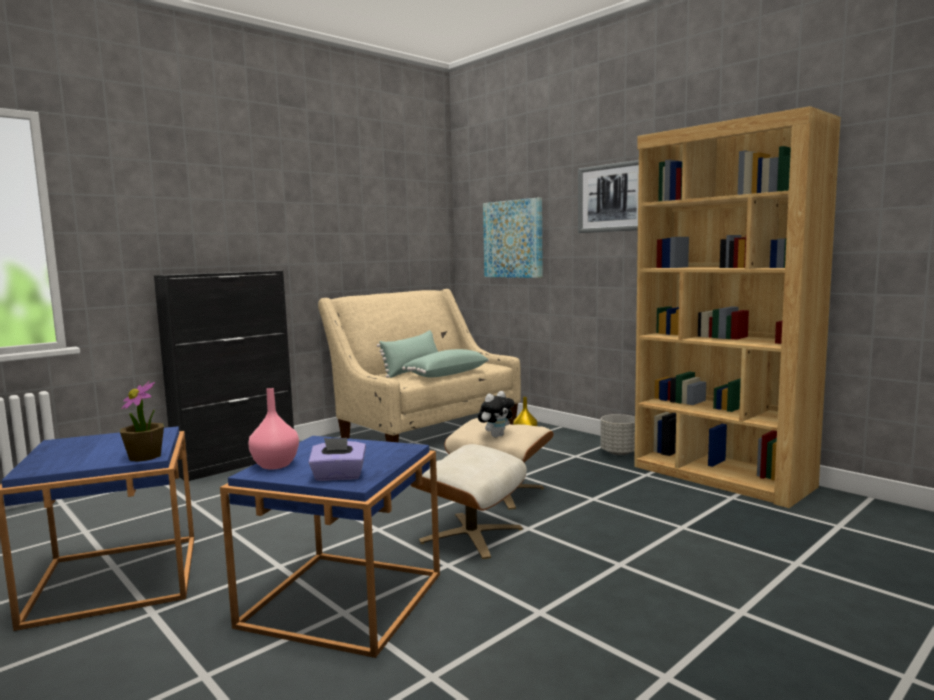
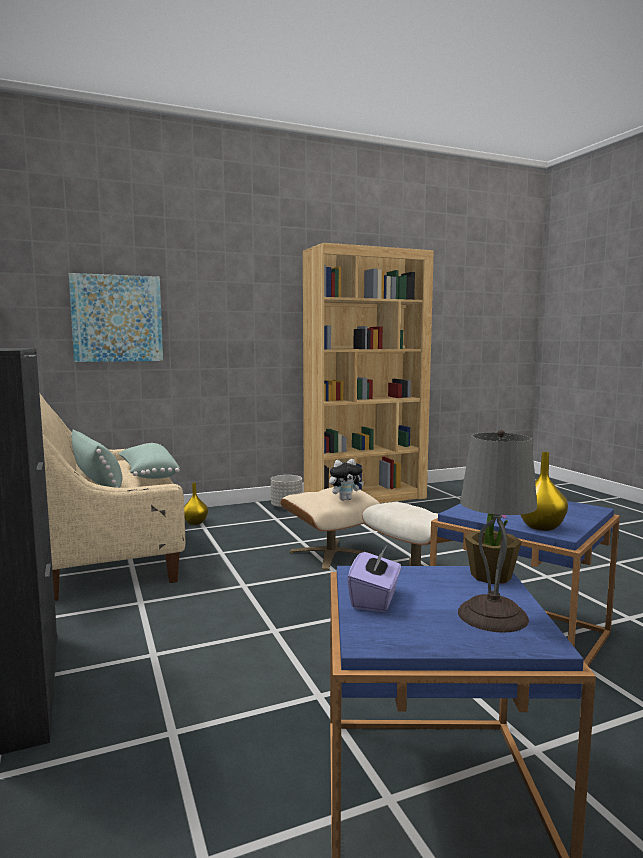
camera: 70 degrees left, 0 degrees up
pink vase [248,388,299,469] -> yellow vase [521,452,568,531]
purple tissue box [308,438,366,481] -> purple tissue box moved to [347,547,401,612]
plush toy [478,391,515,438] -> plush toy turned 90 degrees clockwise [329,459,364,501]
picture [578,160,639,233] -> none
none -> grey table lamp [458,430,537,633]

